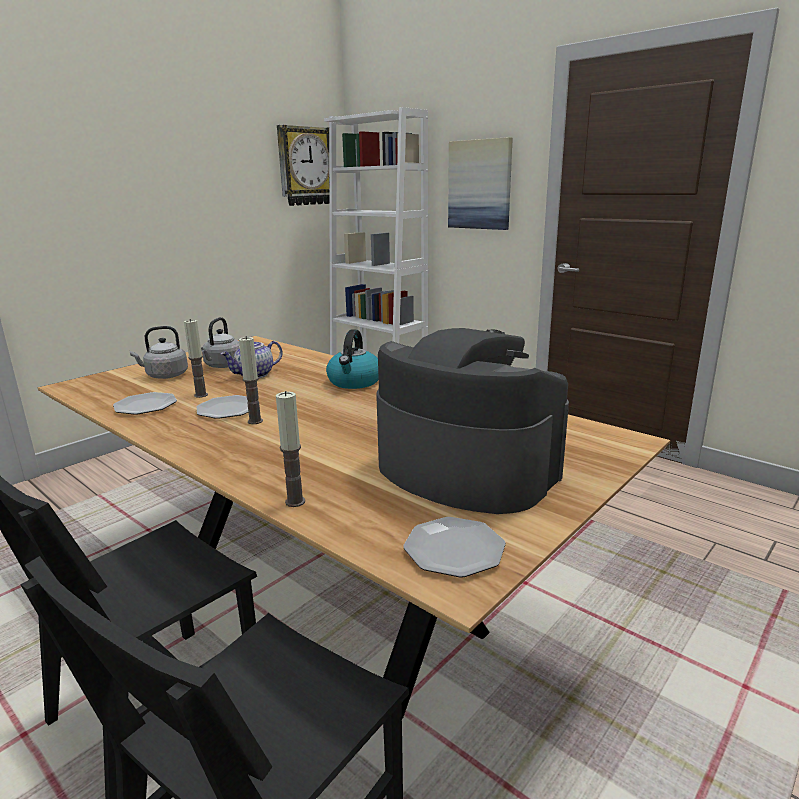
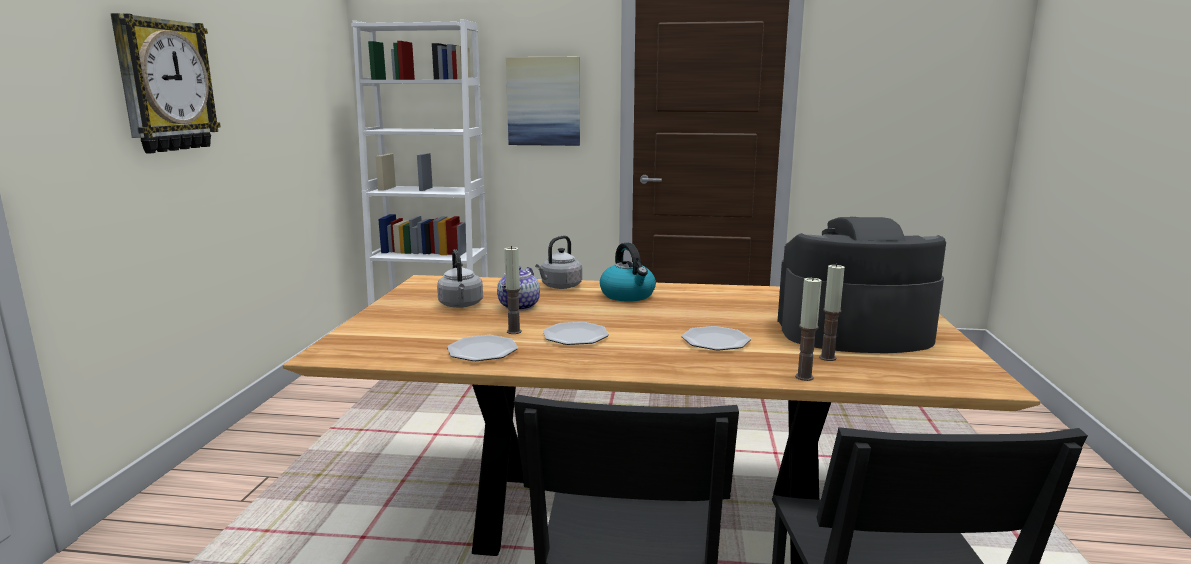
camera: 35 degrees left, 5 degrees down
grey kettle [130,326,188,379] -> grey kettle moved to [535,235,582,289]
candle [239,336,263,424] -> candle moved to [819,263,845,361]
wall clock [277,125,329,206] -> wall clock moved to [111,13,221,153]
plate [403,517,506,578] -> plate moved to [682,326,751,350]

